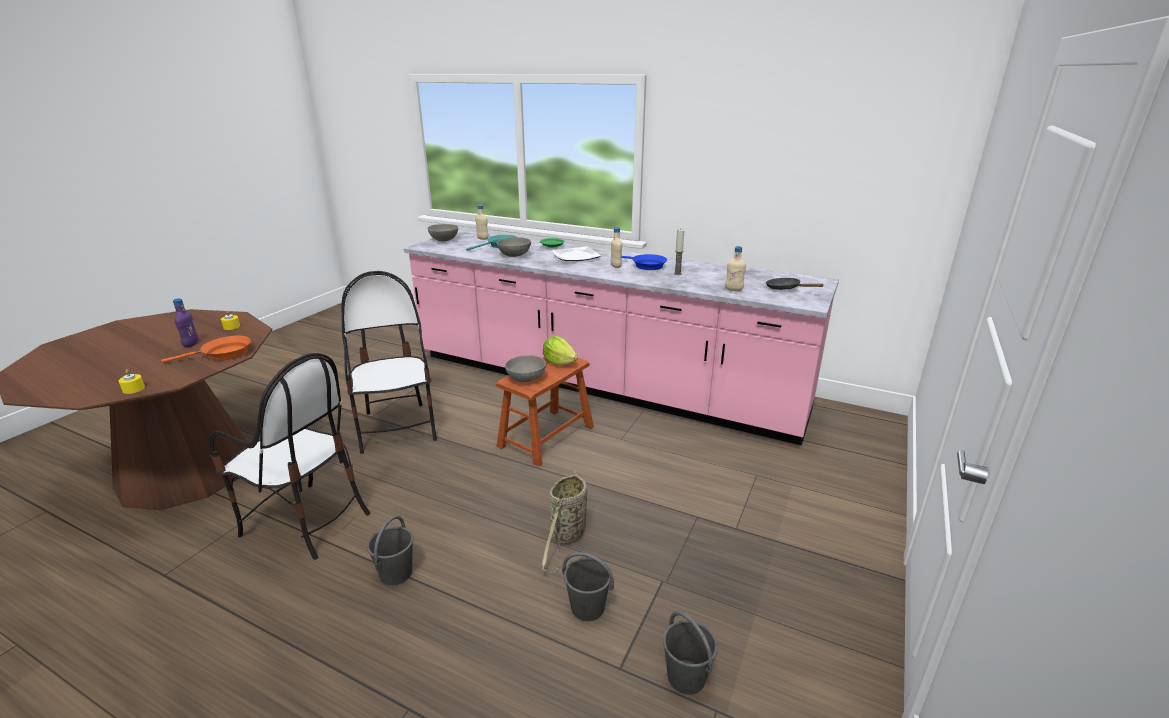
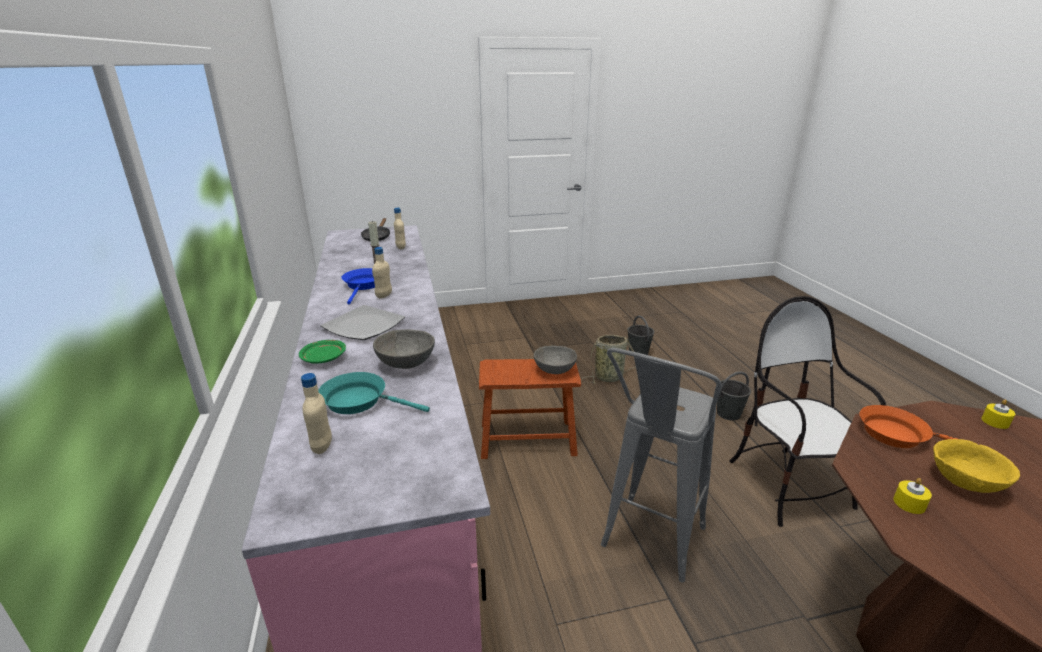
camera: 130 degrees left, 0 degrees up
purple bottle [173,298,199,348] -> yellow bowl [933,439,1020,493]
chair [342,271,437,454] -> grey stool [601,348,722,582]
grey bowl [427,224,458,241] -> none
lettuce [543,336,578,366] -> none
grey bucket [663,611,718,695] -> none

